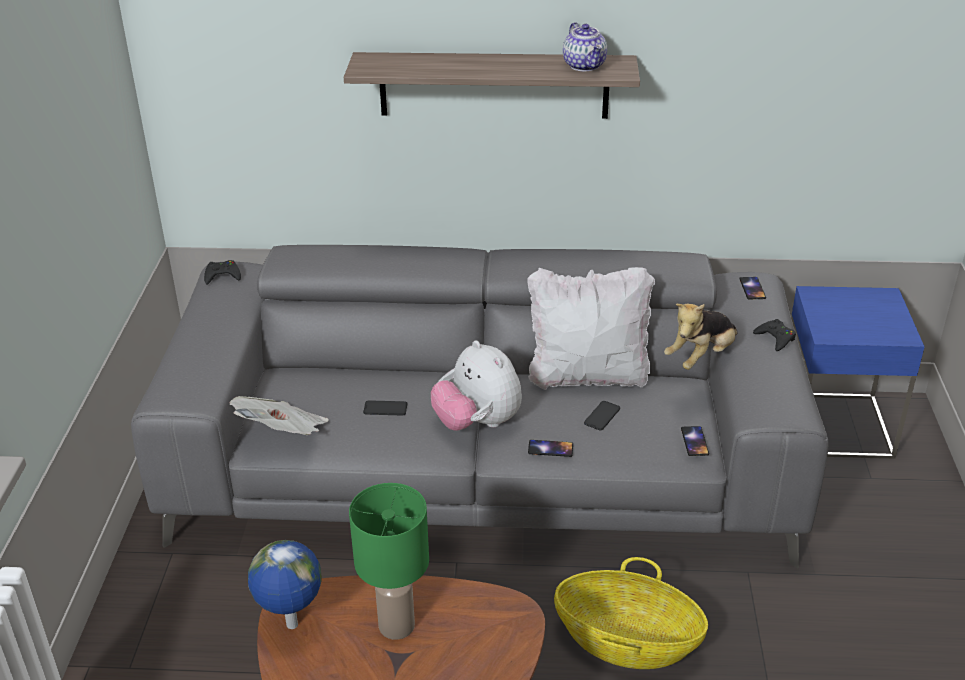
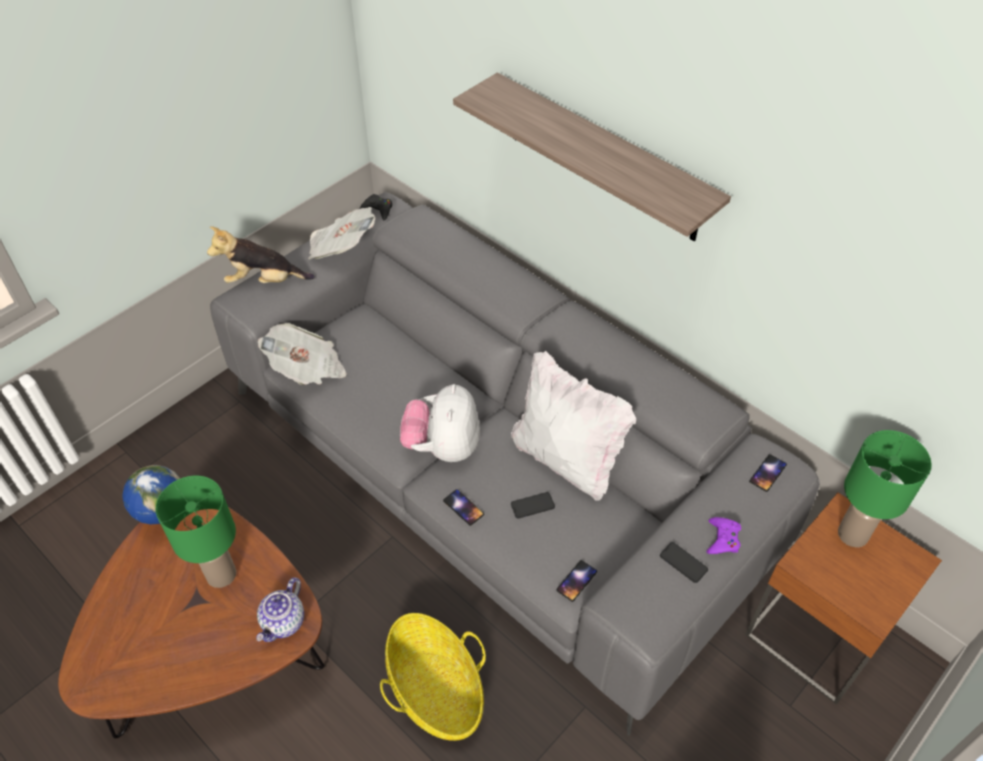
camera: 40 degrees right, 15 degrees up
phone [363,400,407,416] -> phone moved to [660,542,708,583]
teapot [563,22,607,71] -> teapot moved to [257,577,304,642]
plush toy [664,304,738,370] -> plush toy moved to [207,226,315,283]
black game controller [753,319,796,351] -> purple game controller [706,517,741,554]
blue side table [792,286,925,459] -> brown side table [745,493,942,705]
none -> newspaper [308,207,375,260]
none -> green table lamp [838,430,932,547]

